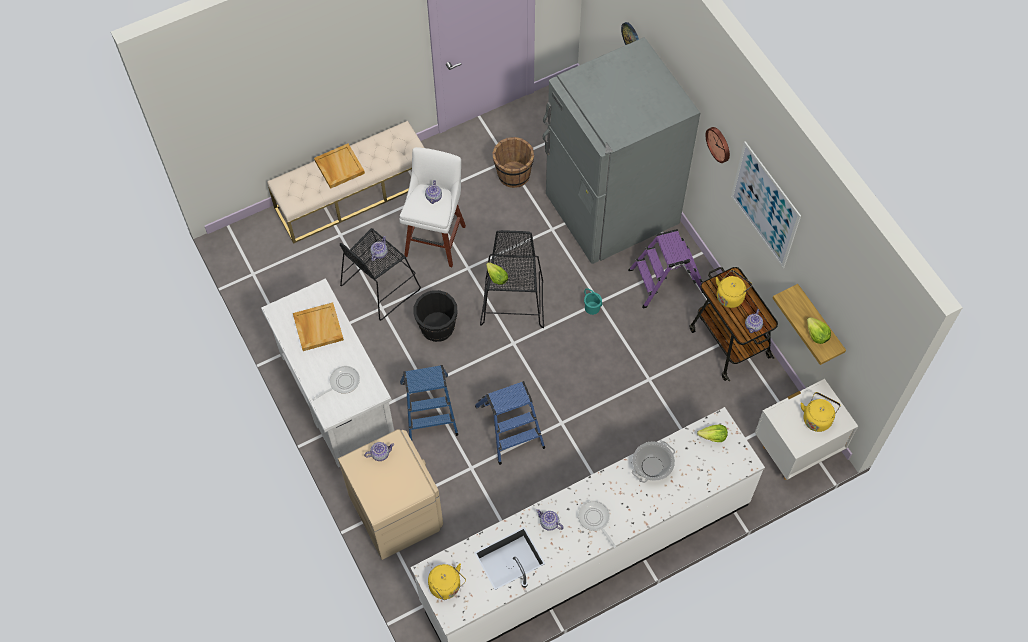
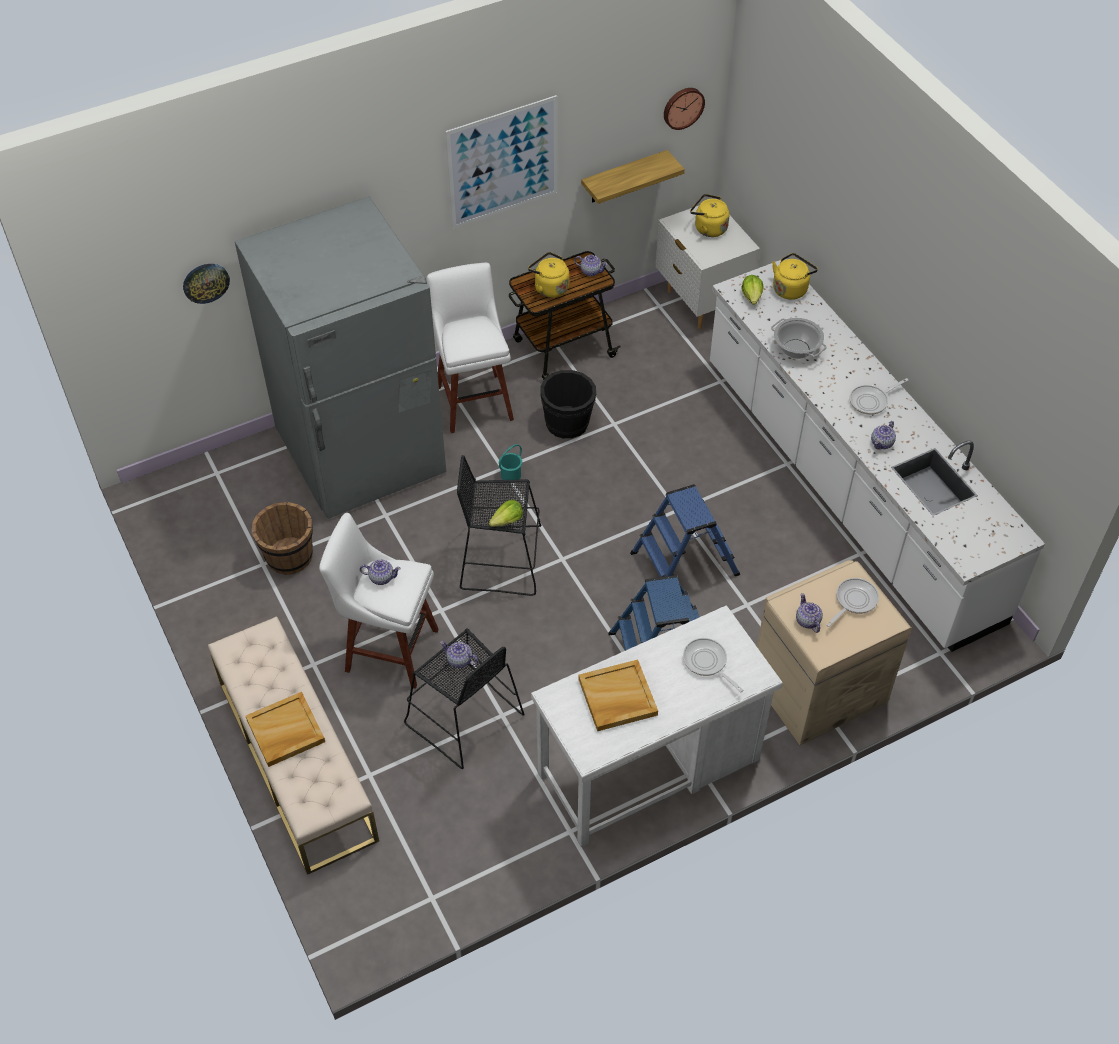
camera: 90 degrees left, 10 degrees down
black bucket [413,290,457,342] -> black bucket moved to [540,370,596,439]
yellow kettle [428,563,466,600] -> yellow kettle moved to [772,253,818,300]
purple step ladder [628,229,703,309] -> white stool [427,263,514,433]
wall clock [705,127,730,163] -> wall clock moved to [664,88,705,130]
lettuce [807,317,831,344] -> none
none -> frying pan [826,578,879,627]

